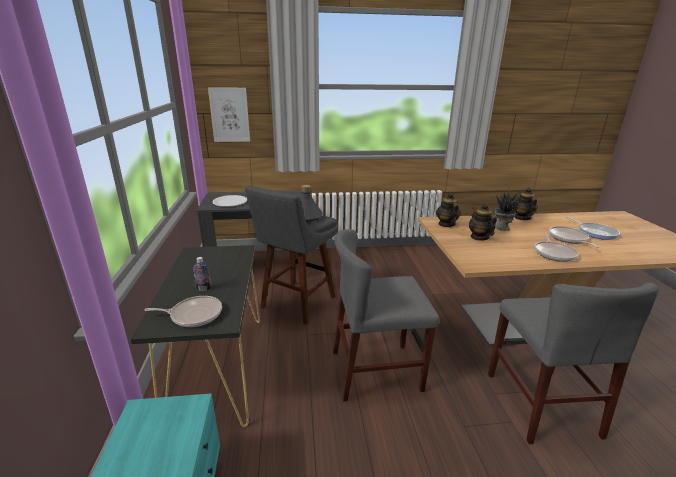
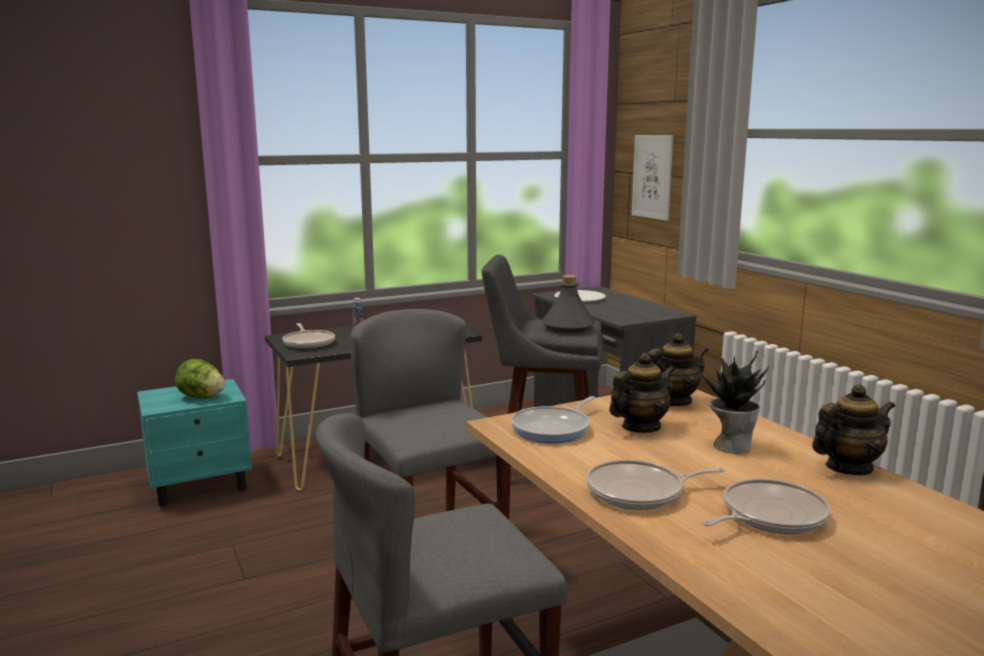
camera: 70 degrees right, 10 degrees down
frying pan [566,217,620,240] -> frying pan moved to [511,396,595,443]
none -> lettuce [175,359,226,399]

